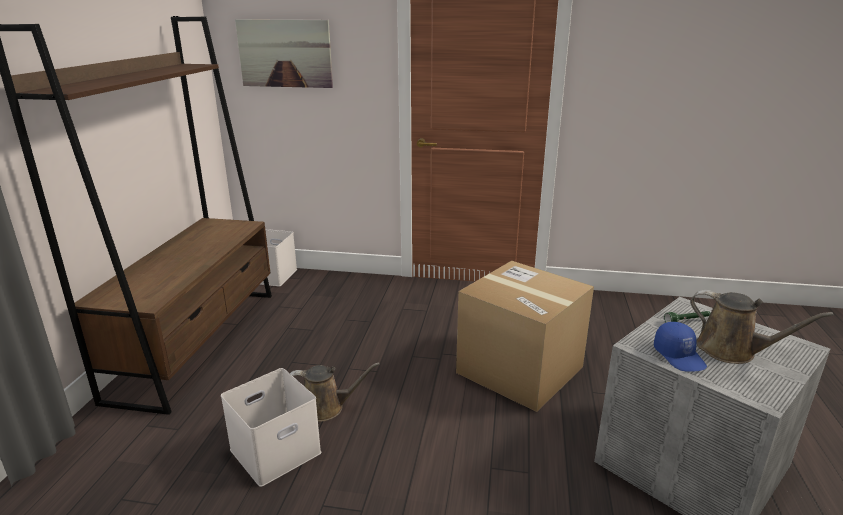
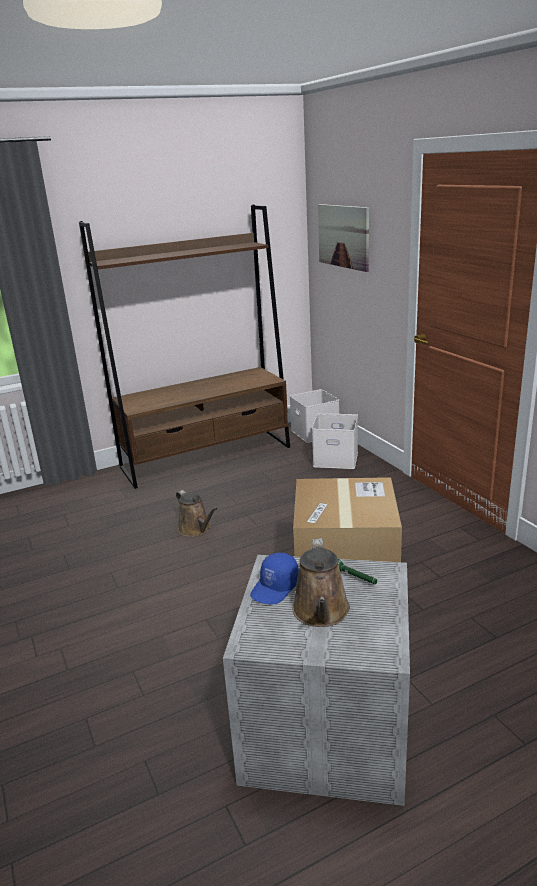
camera: 55 degrees right, 0 degrees up
white storage box [221,368,321,487] -> white storage box moved to [312,413,358,469]

